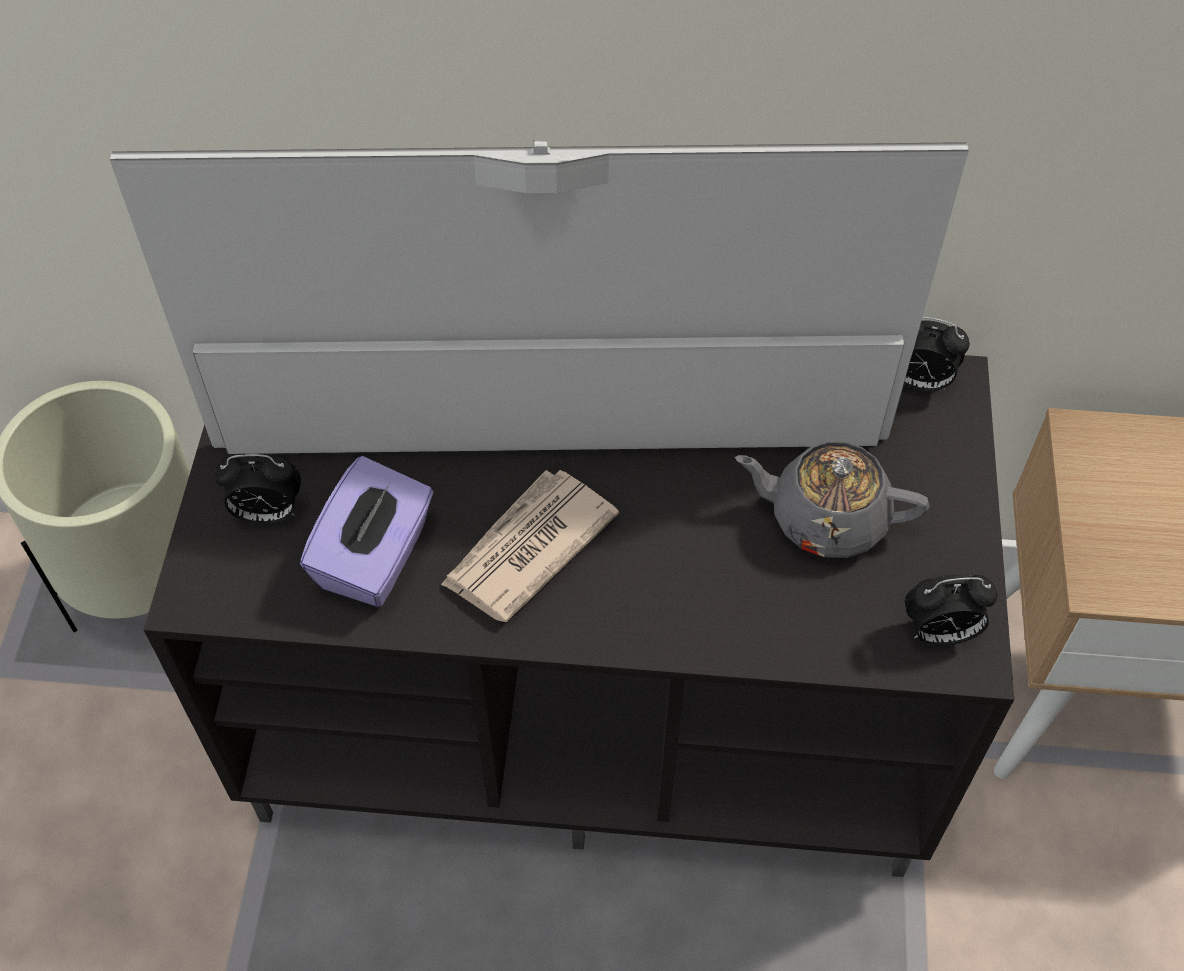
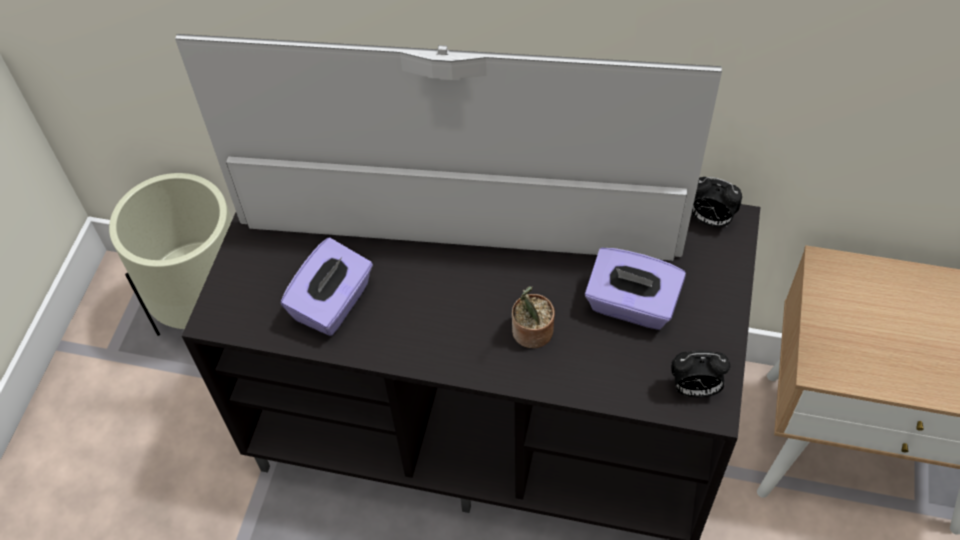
camera: 10 degrees right, 0 degrees up
alarm clock [214,454,301,524] -> none
newspaper [441,470,619,622] -> none
grey teapot [735,441,929,558] -> purple tissue box [585,248,686,330]
none -> potted plant [512,286,555,348]

